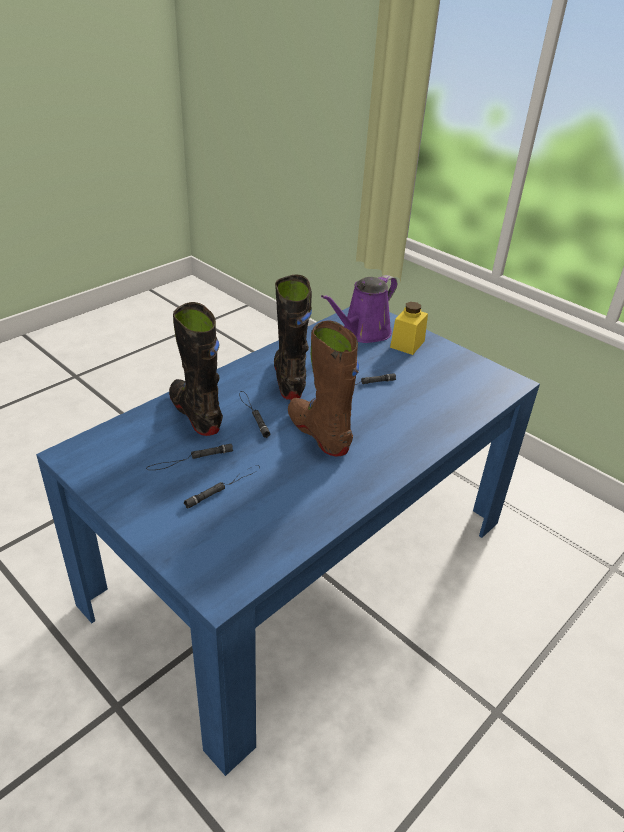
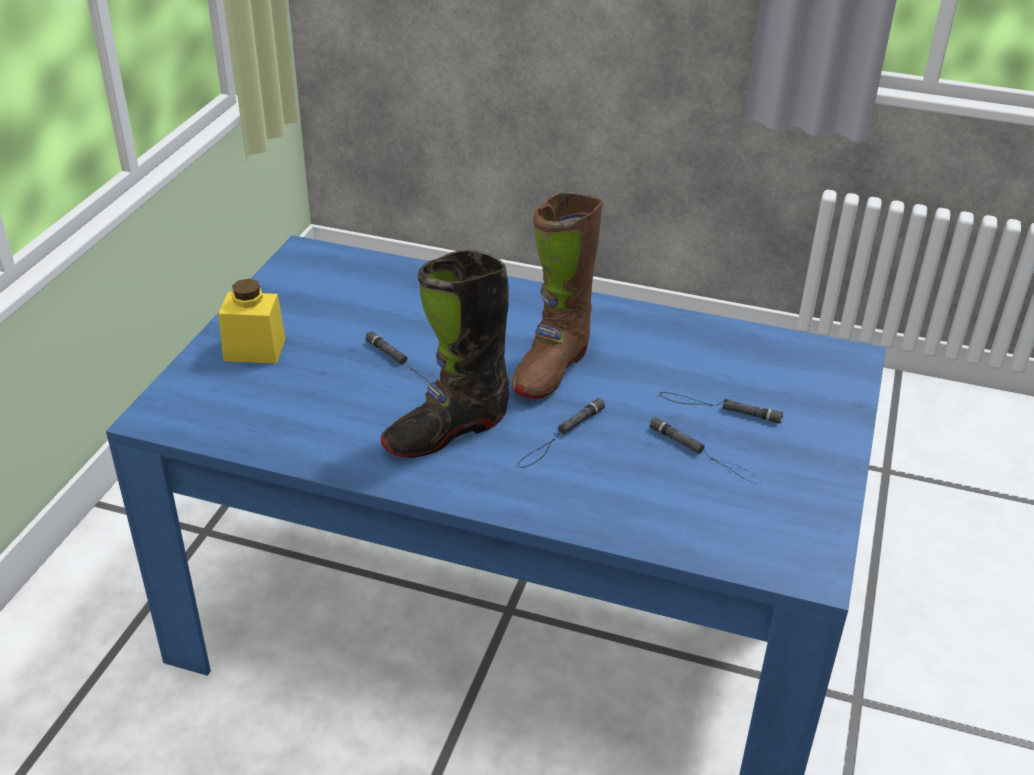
camera: 115 degrees left, 0 degrees up
black boot [169,302,223,436] -> none
purple watering can [321,275,397,343] -> none

